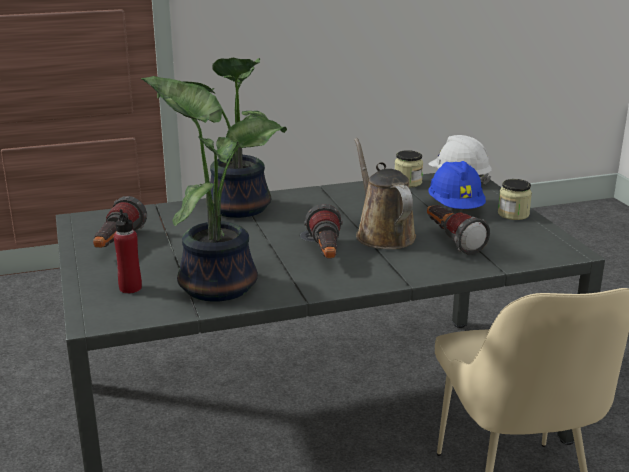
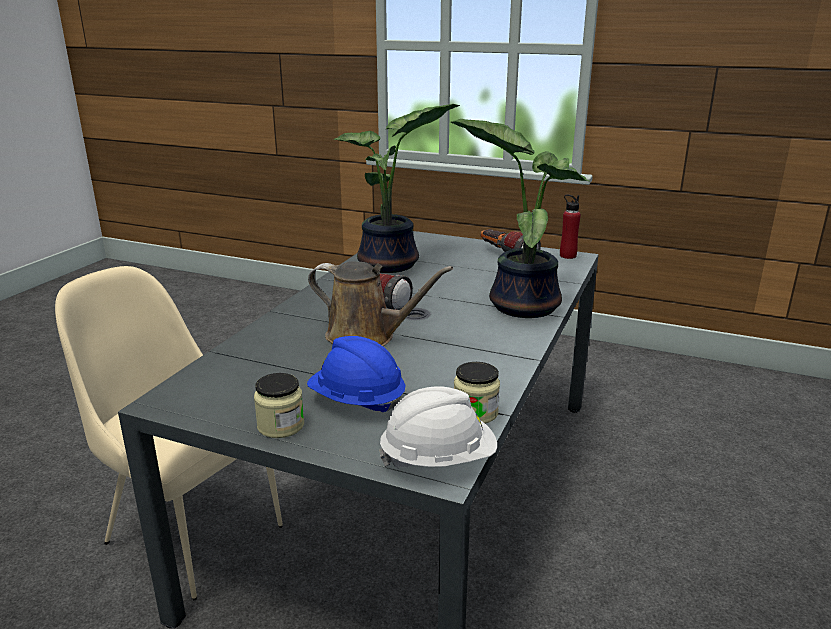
camera: 130 degrees right, 0 degrees up
red bottle [114,209,142,294] -> red bottle moved to [560,194,581,259]
flashlight [427,205,490,255] -> none

